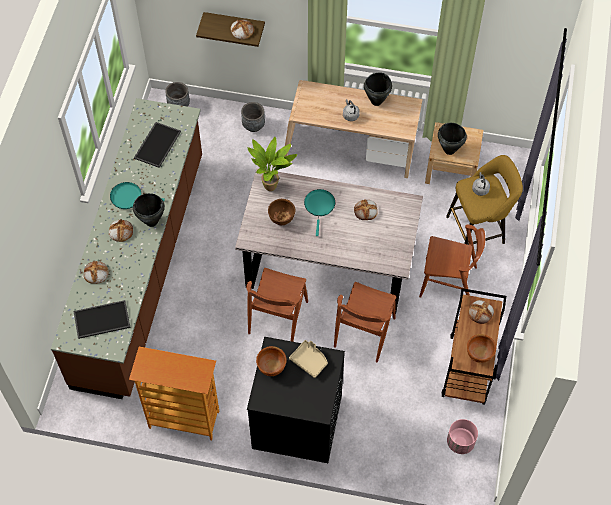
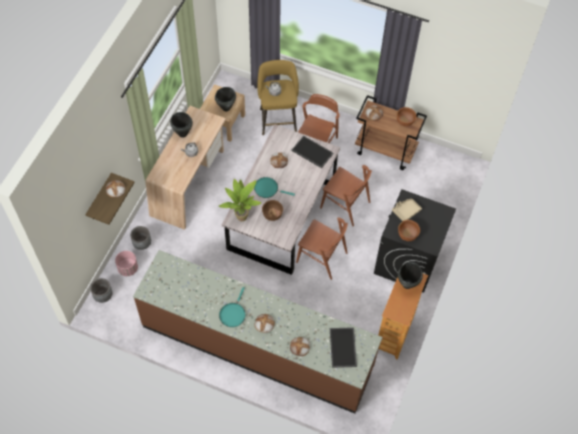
camera: 80 degrees left, 0 degrees up
black cooking pot [133,193,165,227] -> black cooking pot moved to [398,262,423,289]
tray [134,122,181,168] -> tray moved to [291,136,334,168]
pink planter [447,419,478,454] -> pink planter moved to [115,251,138,276]

